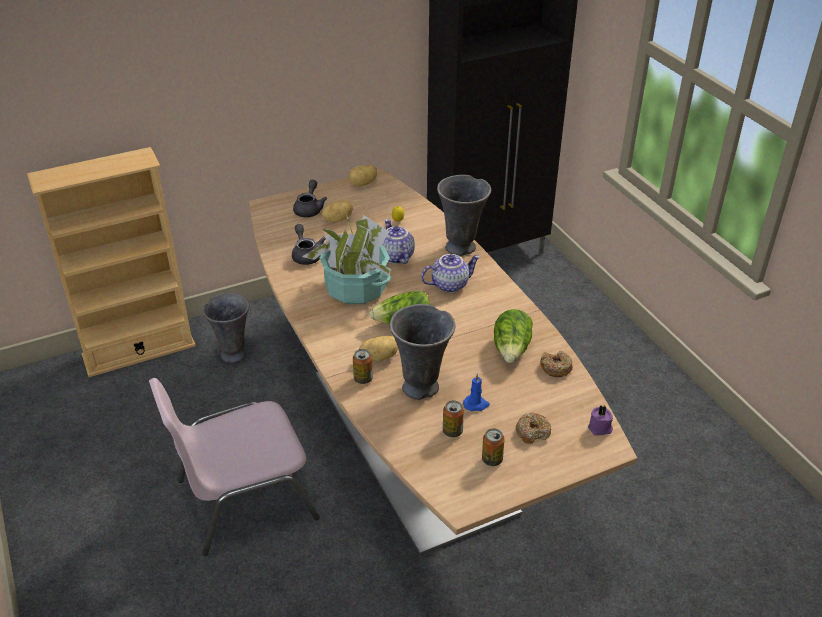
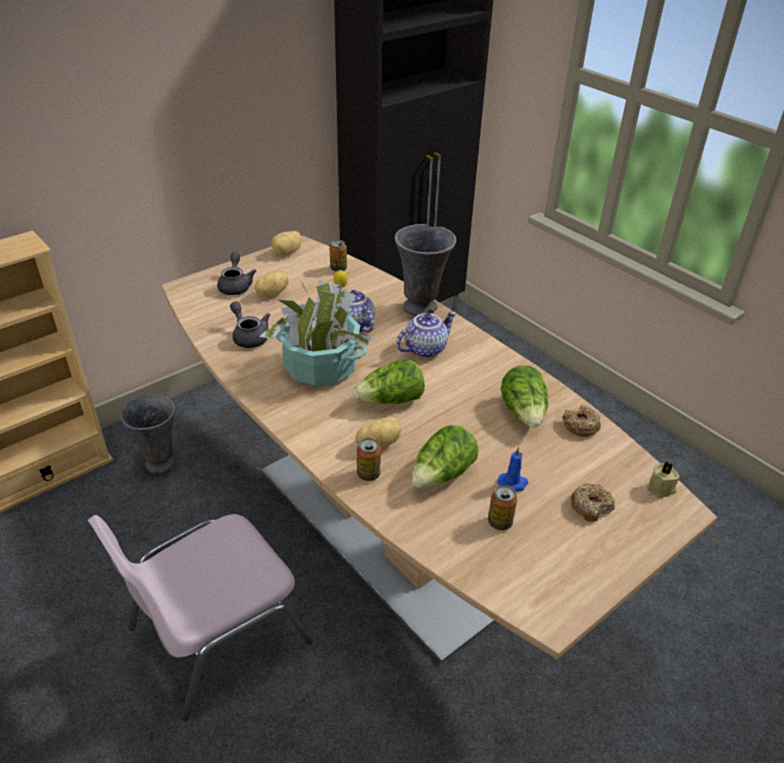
camera: 15 degrees left, 0 degrees up
grey vase [390,304,456,400] -> lettuce [412,425,478,488]
can [482,428,505,466] -> can moved to [329,240,347,272]
purple candle [588,405,613,436] -> beige candle [647,461,680,498]

